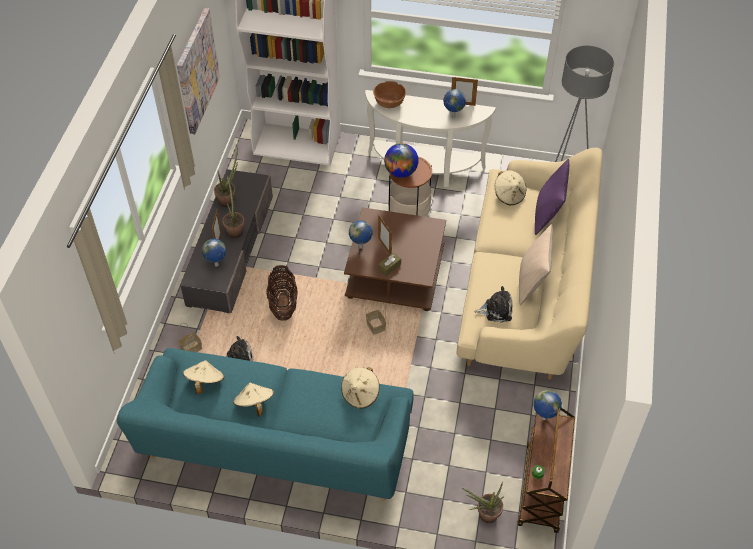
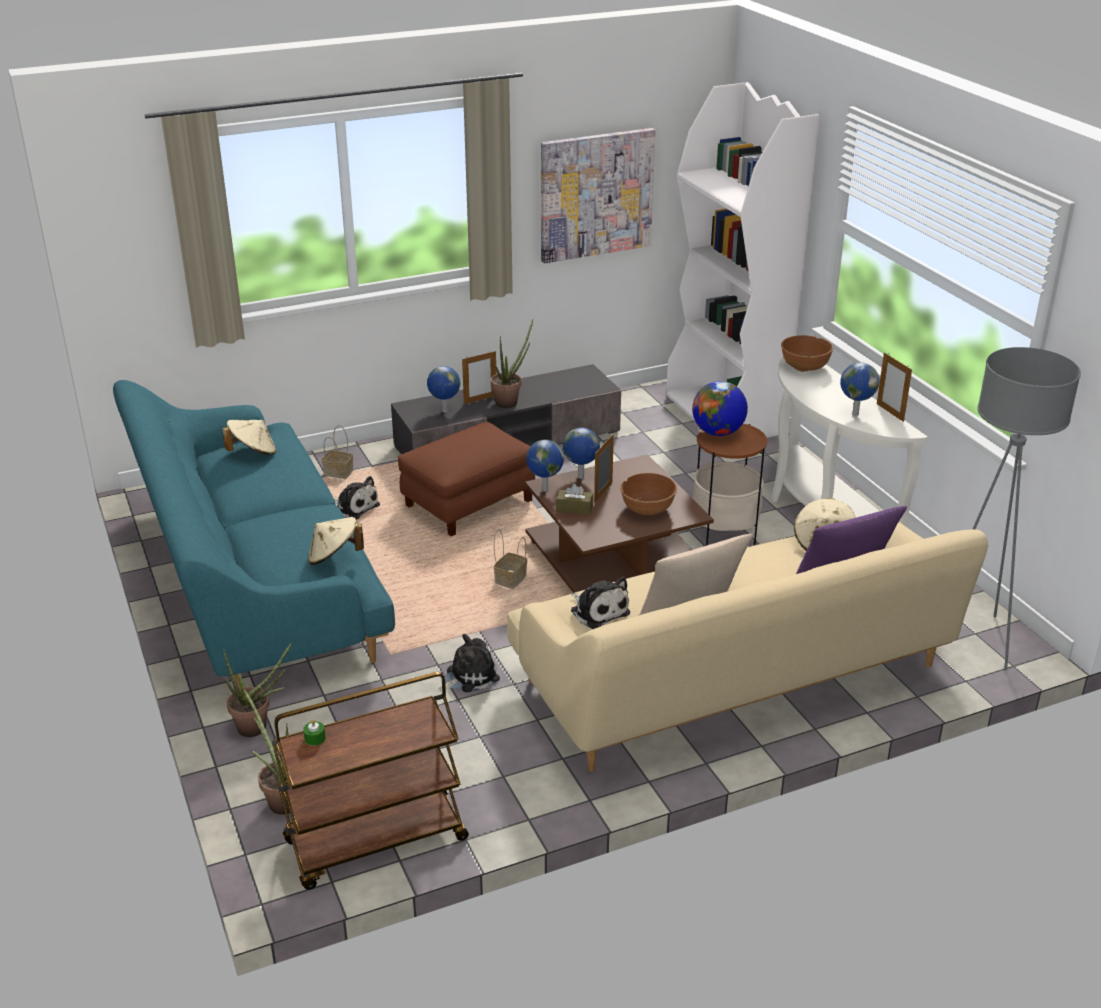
camera: 55 degrees right, 20 degrees down
potted plant [214,148,238,207] -> potted plant moved to [223,643,292,737]
beige hat [233,382,274,417] -> none
basket [266,265,298,320] -> brown ottoman [398,422,535,536]
globe [533,390,562,420] -> globe moved to [526,440,564,492]
none -> plush toy [438,634,500,692]
none -> brown bowl [620,473,677,515]

